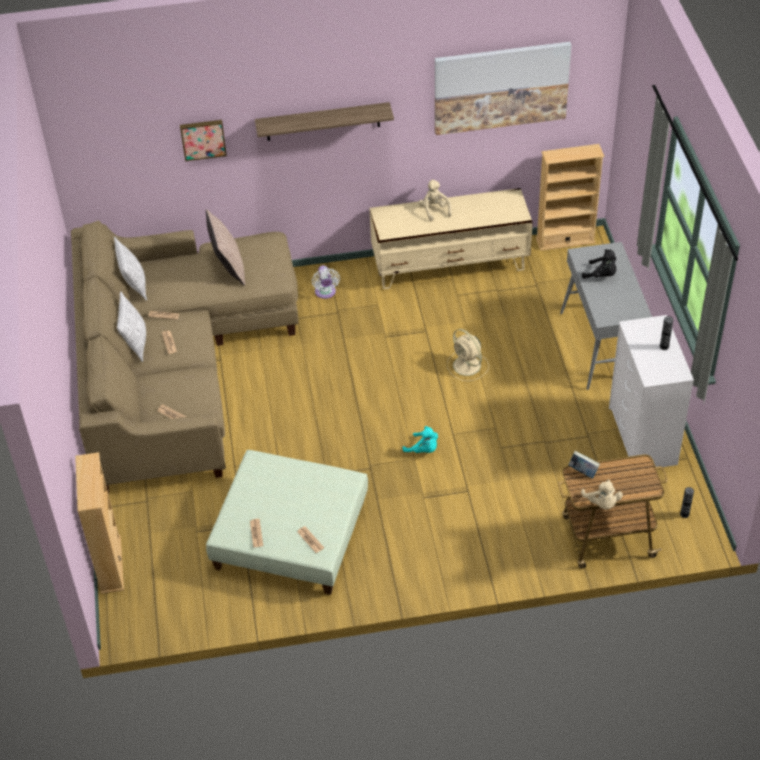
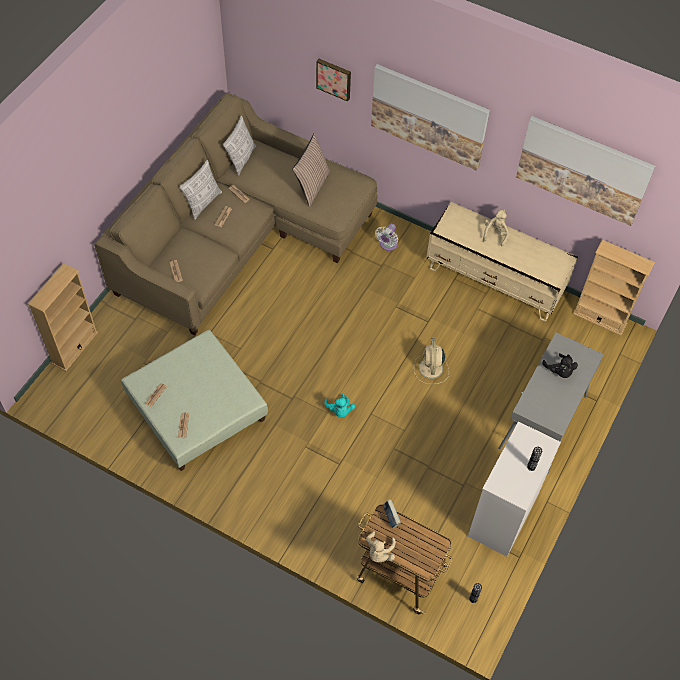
camera: 35 degrees right, 10 degrees up
shelf [255,102,394,141] -> picture [371,64,490,171]

